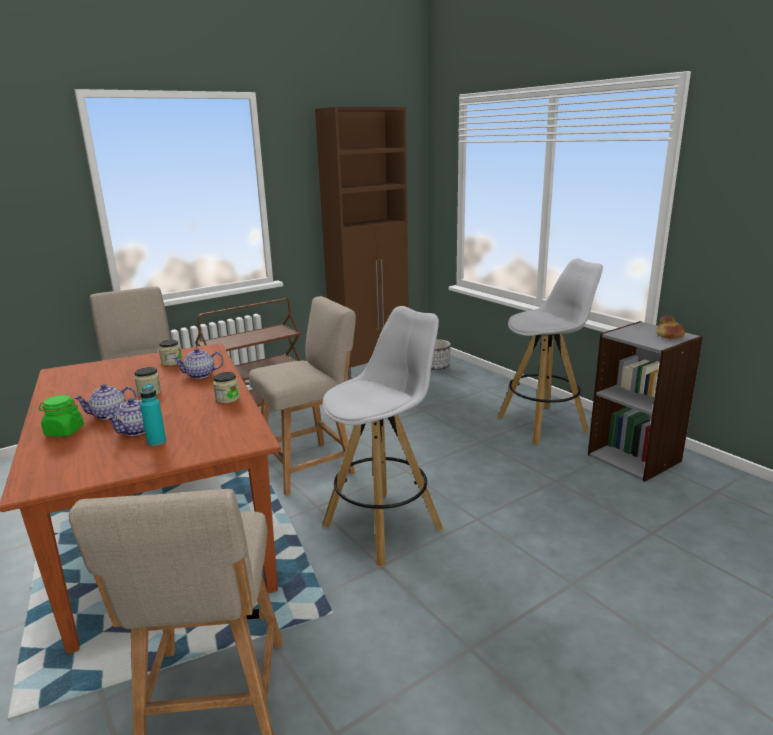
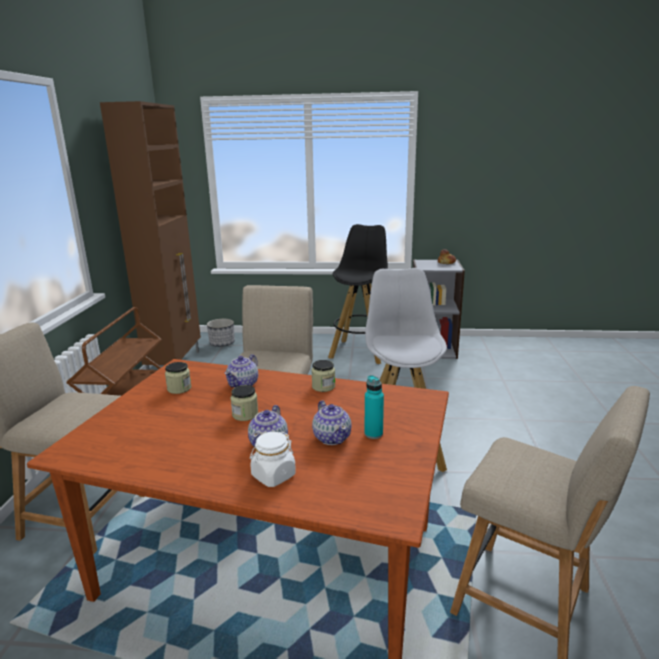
camera: 50 degrees left, 0 degrees up
green jar [39,395,84,437] -> white jar [250,432,296,487]
white stool [498,258,603,444] -> black stool [328,224,388,364]

